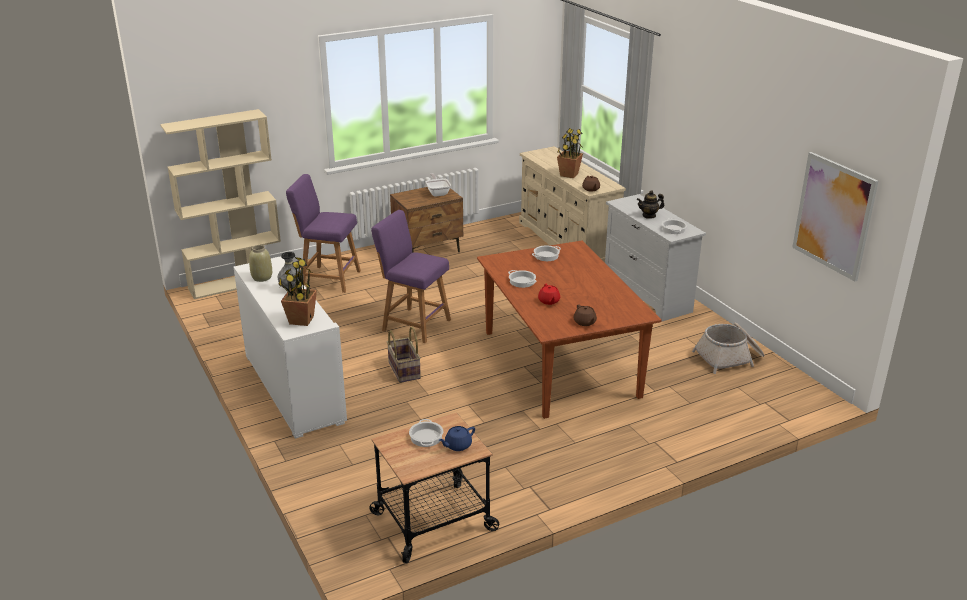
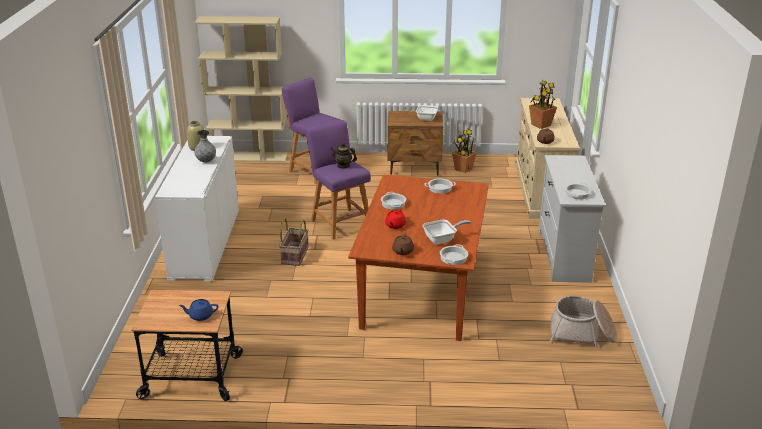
camera: 30 degrees right, 0 degrees up
potted plant [278,257,317,326] -> potted plant moved to [452,128,477,173]
cooking pot [409,419,443,447] -> cooking pot moved to [440,244,468,265]
teapot [637,190,664,219] -> teapot moved to [330,143,357,169]
picture [792,152,878,281] -> none
none -> frying pan [423,220,471,245]

